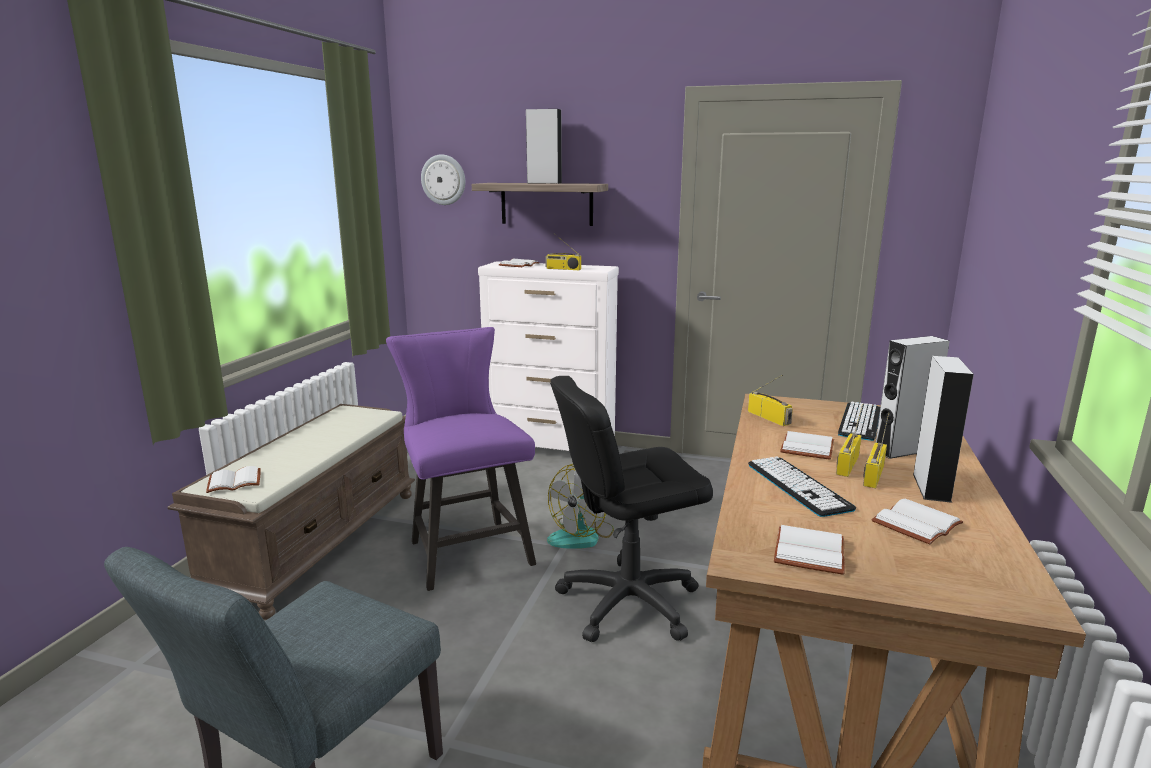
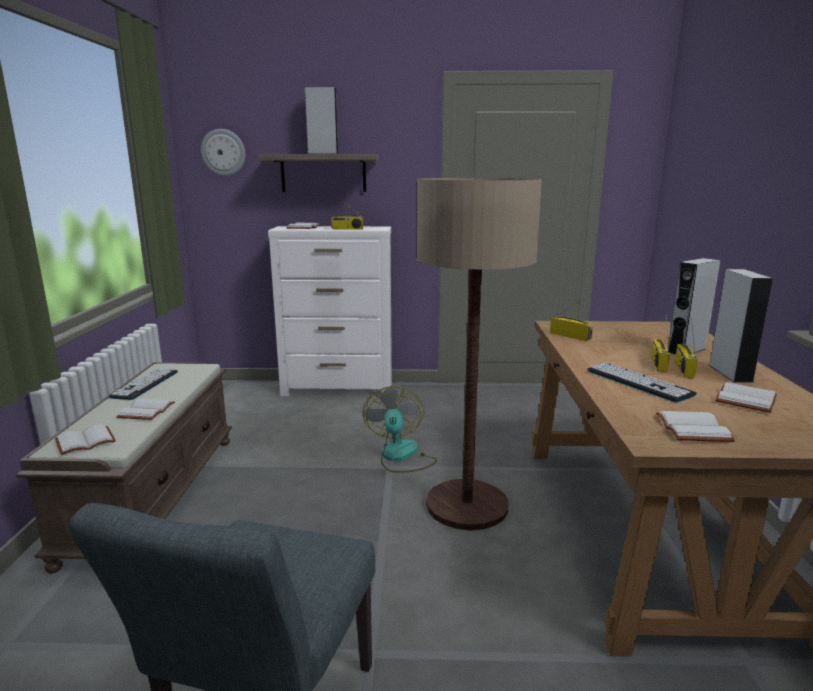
camera: 15 degrees left, 0 degrees up
purple chair [386,327,536,591] -> none
fan [547,464,614,549] -> fan turned 150 degrees clockwise [363,386,437,473]
black office chair [550,376,713,642] -> floor lamp [417,178,542,530]
white book [780,431,834,460] -> white book moved to [116,399,175,420]
keyboard [838,401,880,441] -> keyboard moved to [108,368,178,400]

